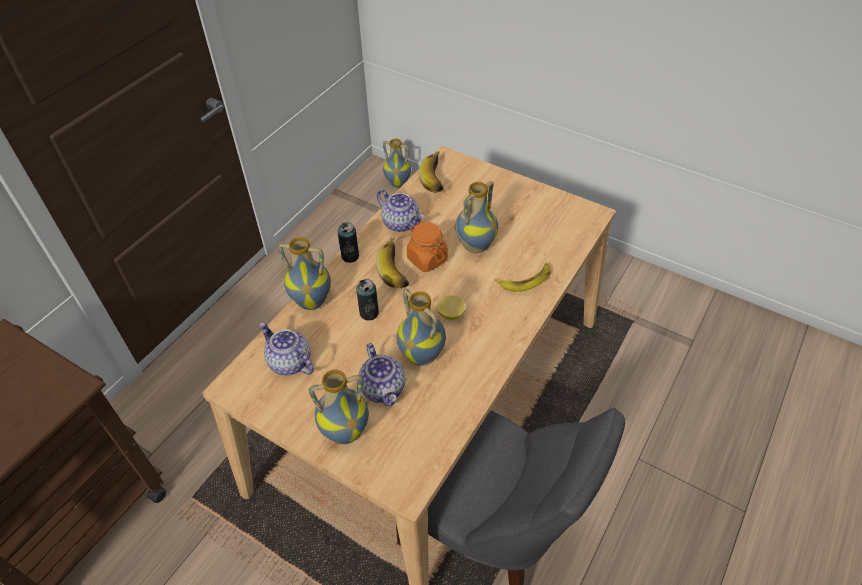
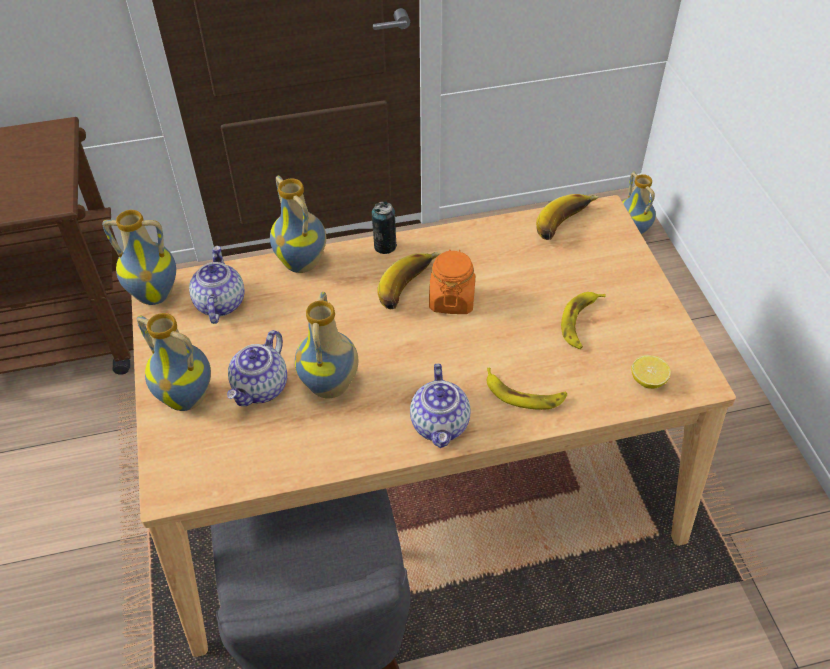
camera: 45 degrees right, 0 degrees up
can [356,279,379,321] -> none
teapot [377,189,424,232] -> teapot moved to [410,364,471,448]
lemon [437,295,466,320] -> lemon moved to [631,355,671,389]
vase [455,181,498,253] -> vase moved to [102,210,176,305]
none -> banana [561,292,606,349]

